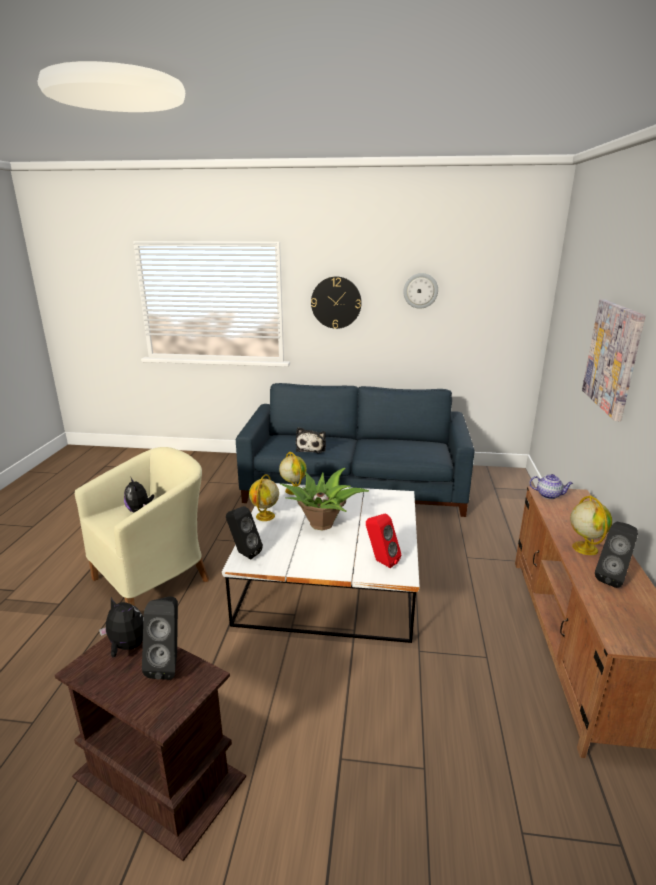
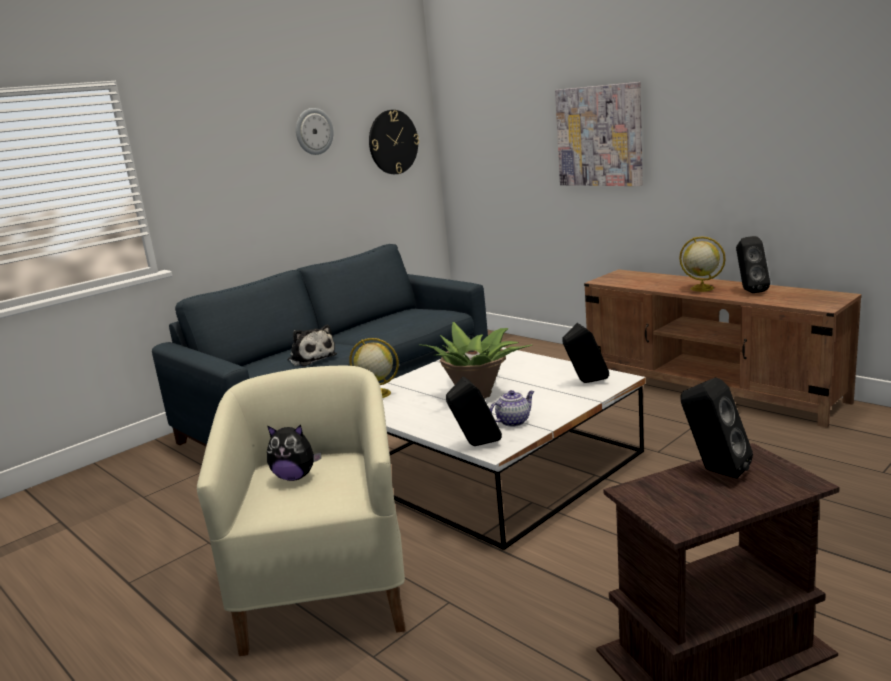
camera: 50 degrees left, 5 degrees down
plush toy [99,597,144,658] -> none
globe [249,474,279,521] -> none
wall clock [311,276,362,329] -> wall clock moved to [369,110,419,174]
red speaker [366,514,401,568] -> black speaker [562,323,609,383]
teapot [529,474,573,499] -> teapot moved to [490,390,534,427]

